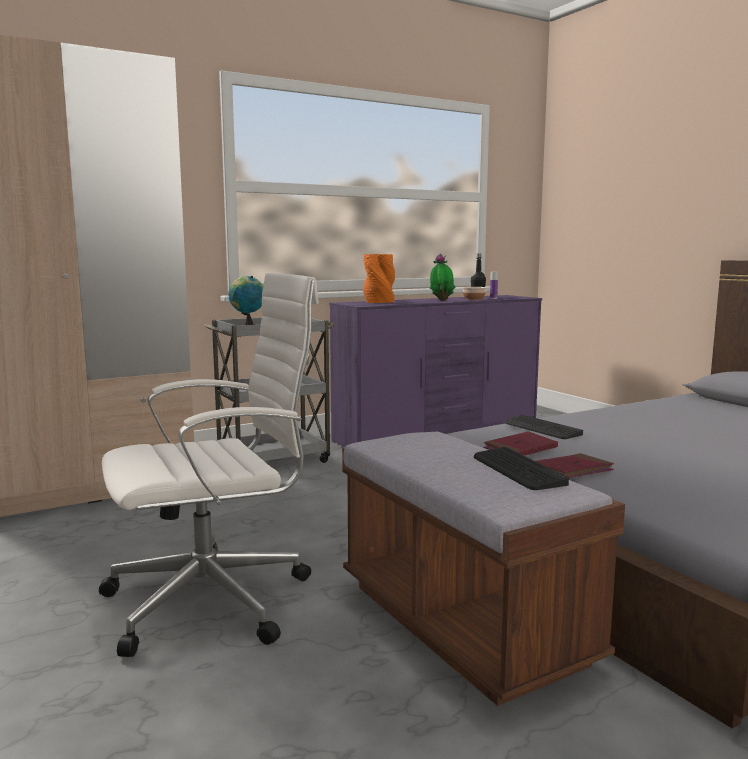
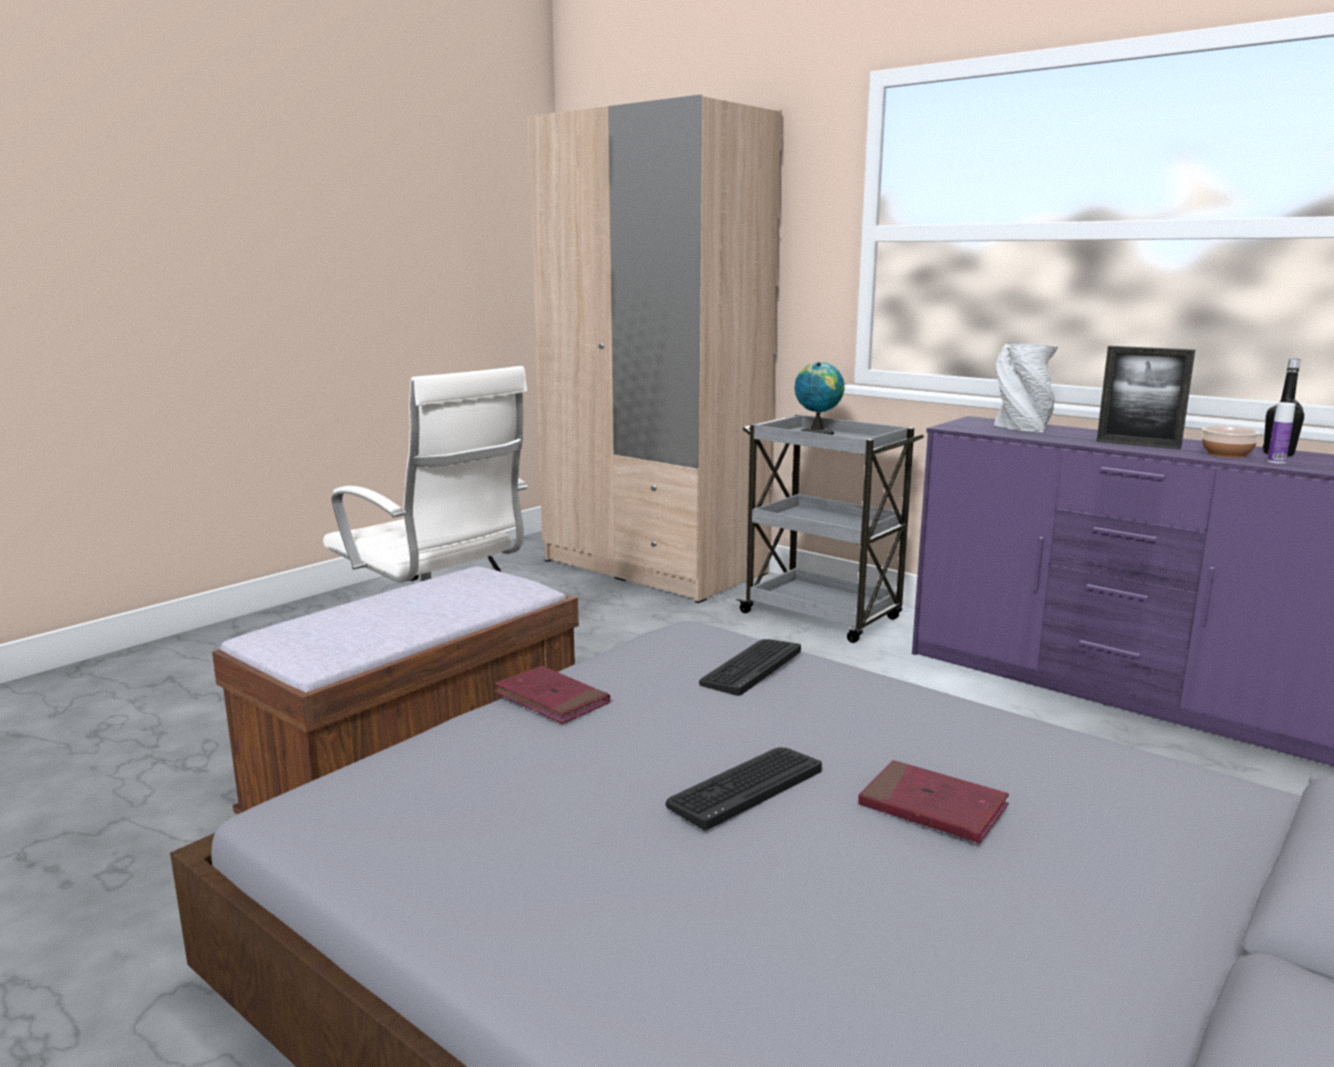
camera: 70 degrees right, 5 degrees up
orange vase [363,254,395,303] -> grey vase [994,344,1058,432]
potted plant [430,254,455,301] -> picture frame [1096,346,1195,449]
keyboard [474,447,569,490] -> keyboard moved to [665,747,822,830]
red book [483,431,558,456] -> red book moved to [858,760,1009,843]

